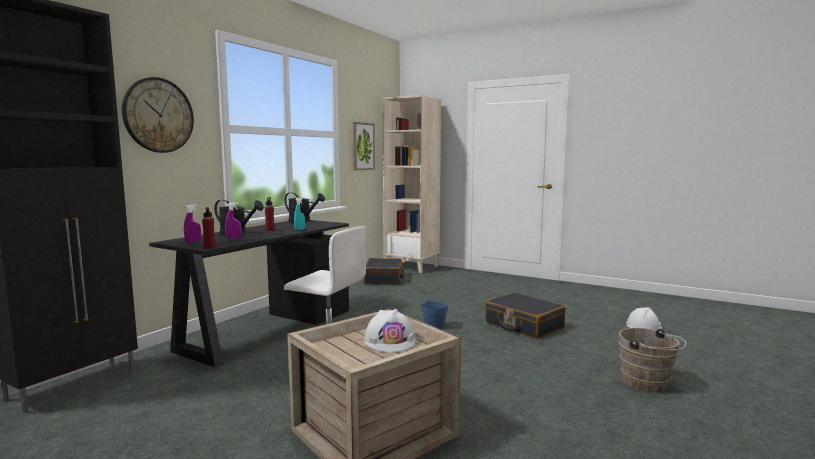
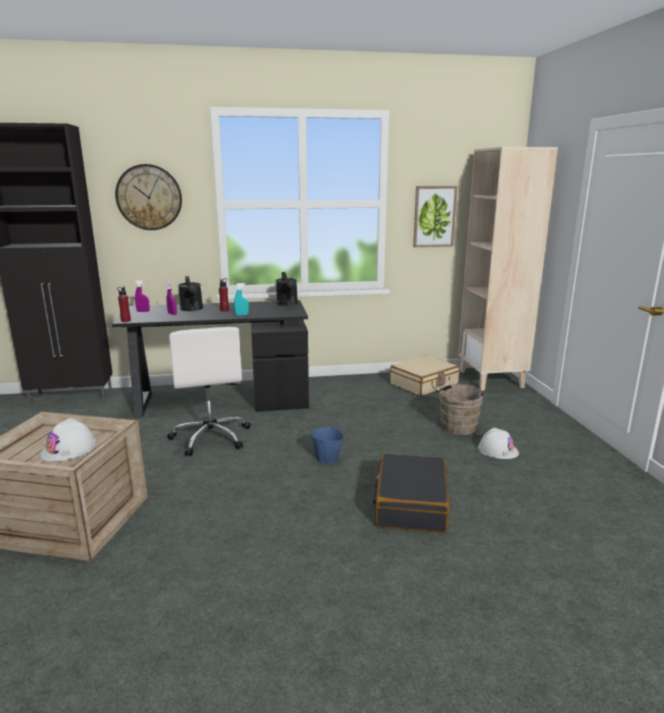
camera: 50 degrees right, 10 degrees up
black suitcase [364,258,404,284] -> beige suitcase [390,355,459,396]
brown bucket [618,328,687,393] -> brown bucket moved to [437,384,486,435]
white hard hat [626,307,662,331] -> white hard hat moved to [478,428,519,459]

